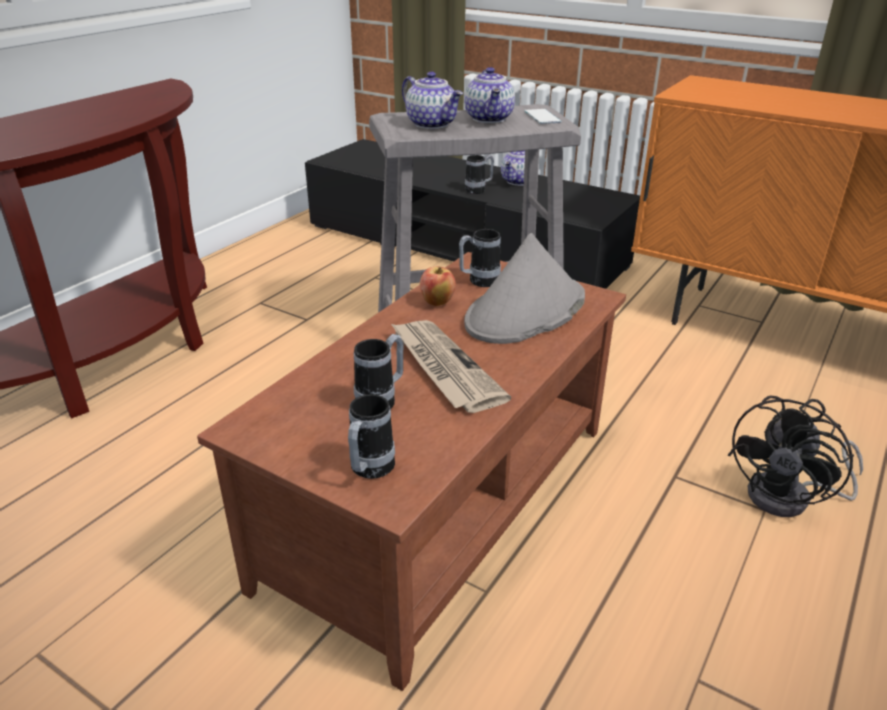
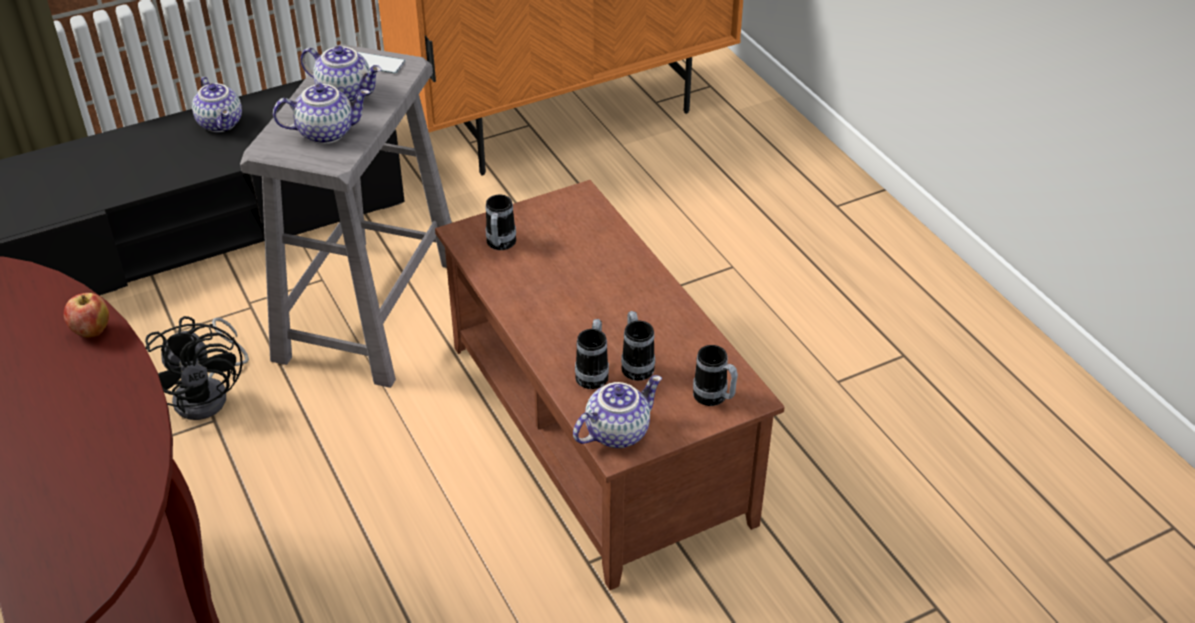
camera: 60 degrees left, 10 degrees up
newspaper [391,320,511,413] -> none
apple [420,267,456,306] -> apple moved to [63,293,109,338]
grey hat [464,233,585,344] -> none
mug [465,155,494,194] -> mug moved to [575,319,609,389]
black fan [728,395,863,517] -> black fan moved to [145,316,249,420]
none -> teapot [573,375,662,448]

